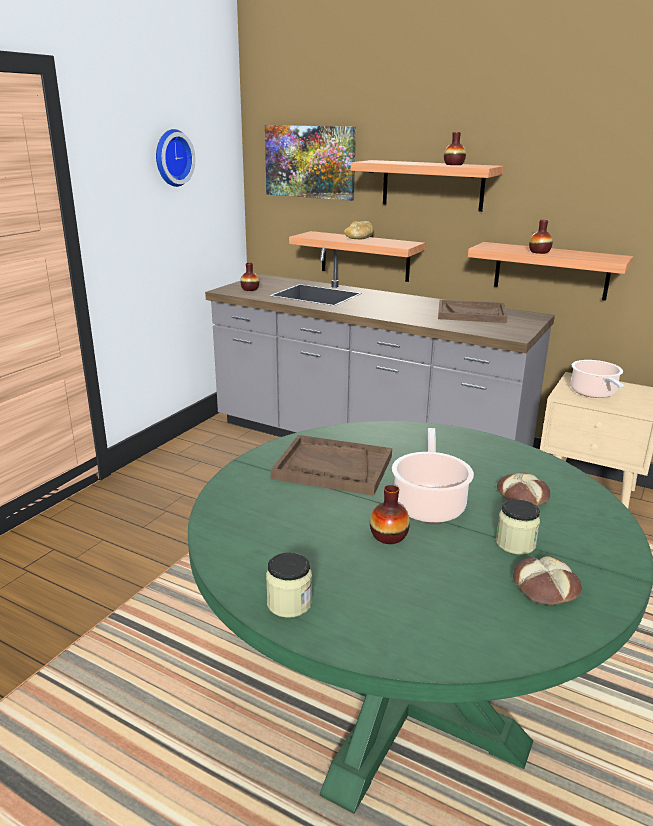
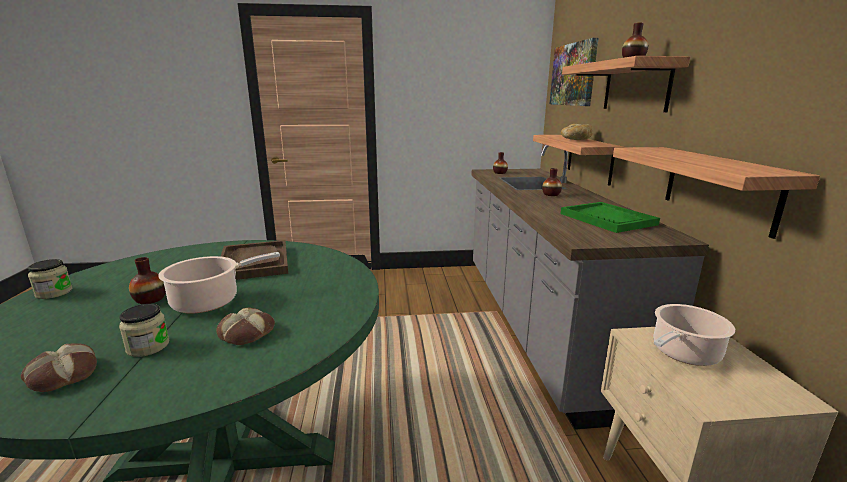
camera: 55 degrees right, 5 degrees down
wall clock [156,129,195,187] -> none
brown tray [438,300,508,323] -> green tray [561,202,660,233]
vase [529,220,553,254] -> vase moved to [542,168,562,196]

